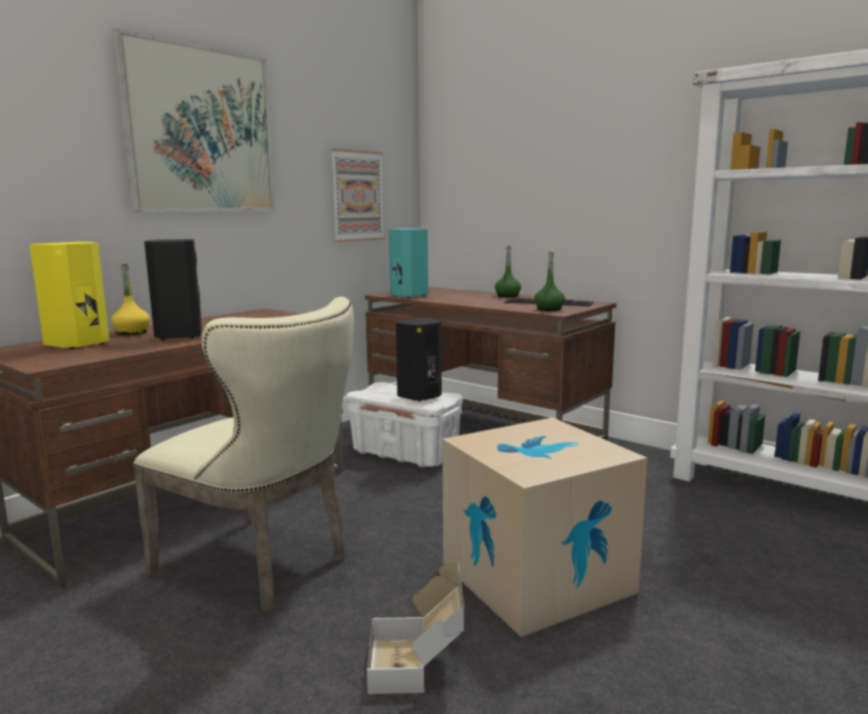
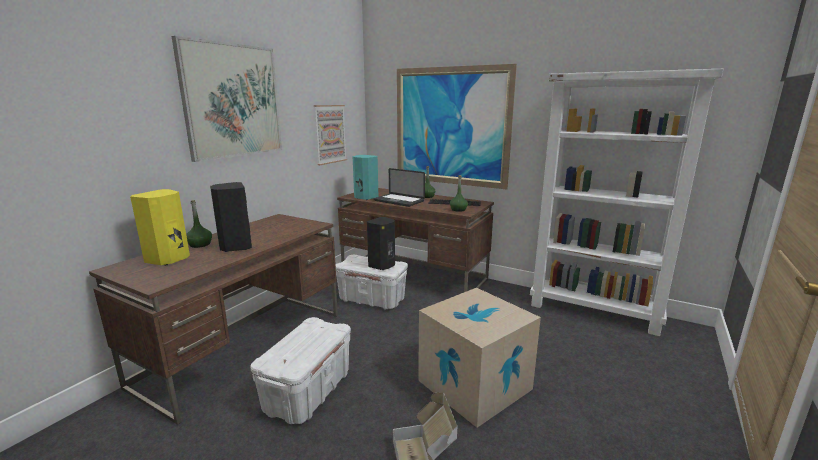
camera: 10 degrees left, 5 degrees up
yellow bottle [111,264,150,335] -> green bottle [186,200,212,248]
beige chair [133,297,354,612] -> white storage box [250,317,351,424]
none -> laptop [373,168,425,207]
none -> picture [397,64,517,189]

